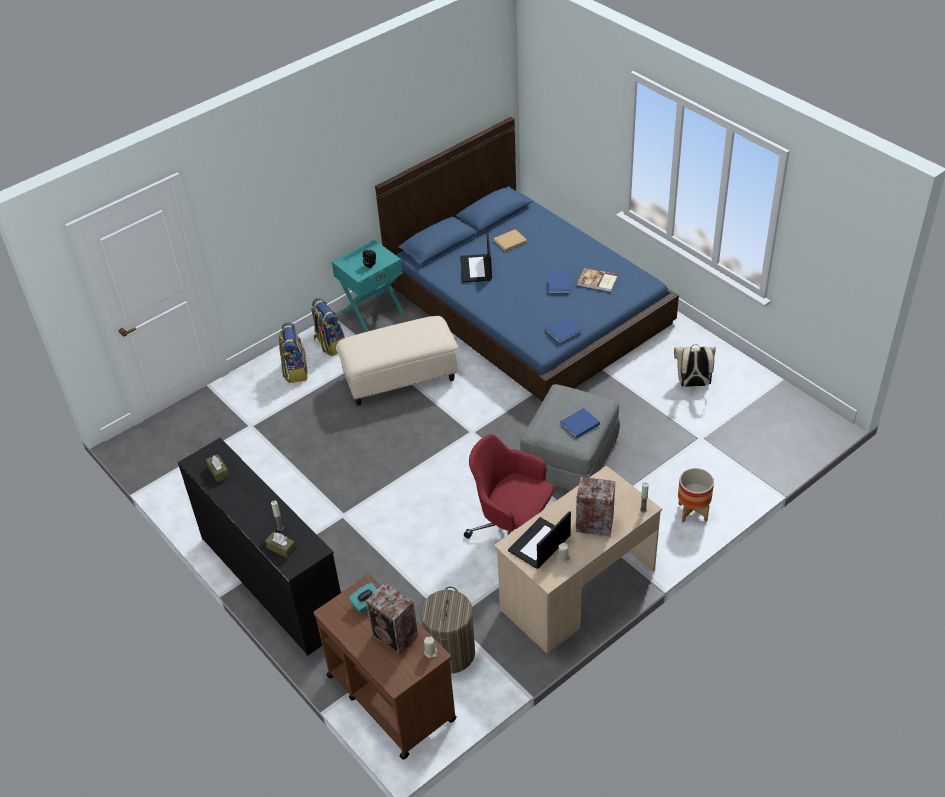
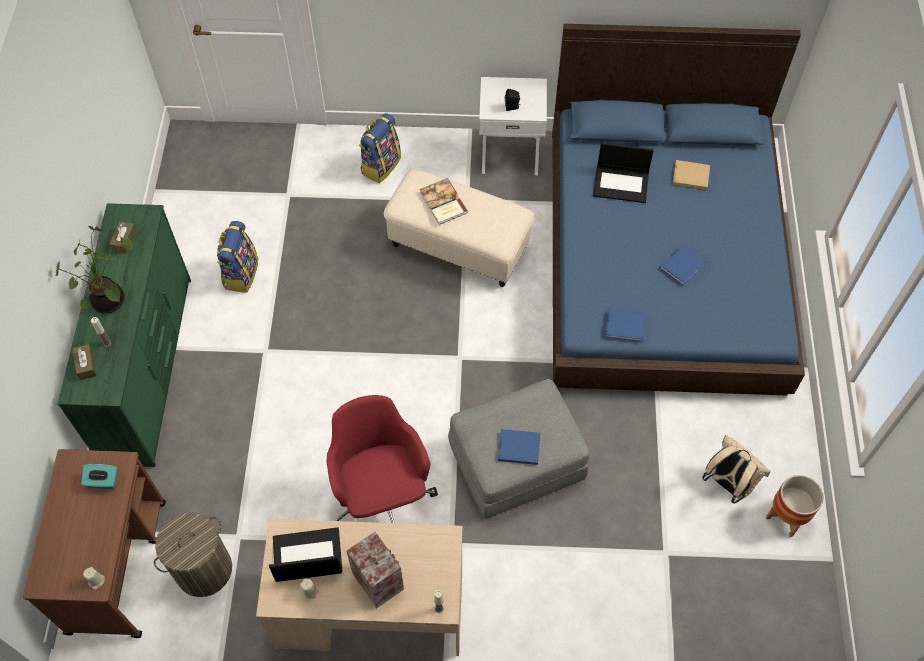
camera: 40 degrees right, 15 degrees up
black dresser [178,438,341,656] -> green dresser [58,203,191,467]
backpack [311,298,345,356] -> backpack moved to [217,221,258,293]
turquoise nightstand [332,239,404,332] -> white nightstand [479,77,547,175]
speaker [366,583,418,654] -> none
laptop [460,232,492,283] -> laptop turned 120 degrees counterclockwise [593,143,654,203]
book [577,268,618,292] -> book moved to [419,178,468,225]
planter [678,468,714,523] -> planter moved to [766,475,823,537]
none -> potted plant [55,226,133,314]

